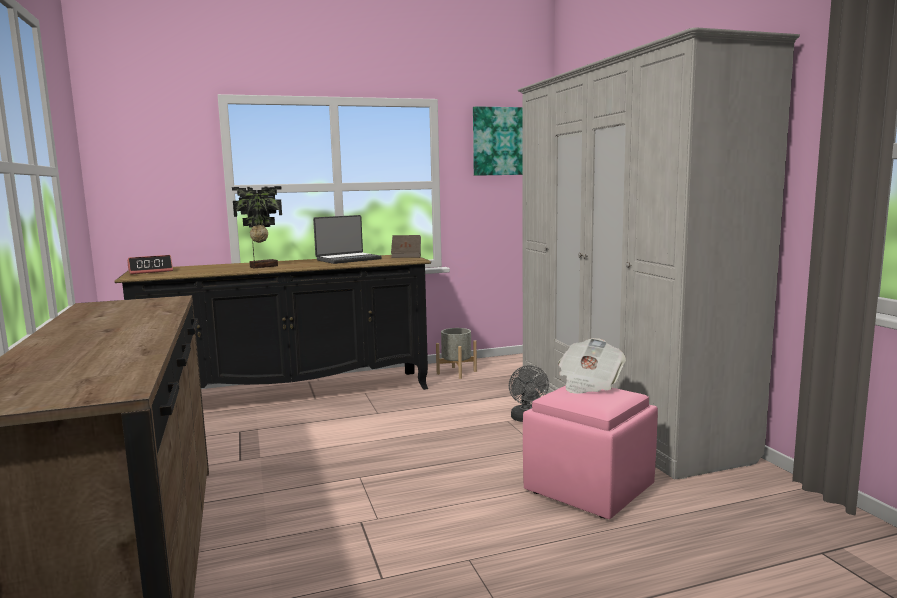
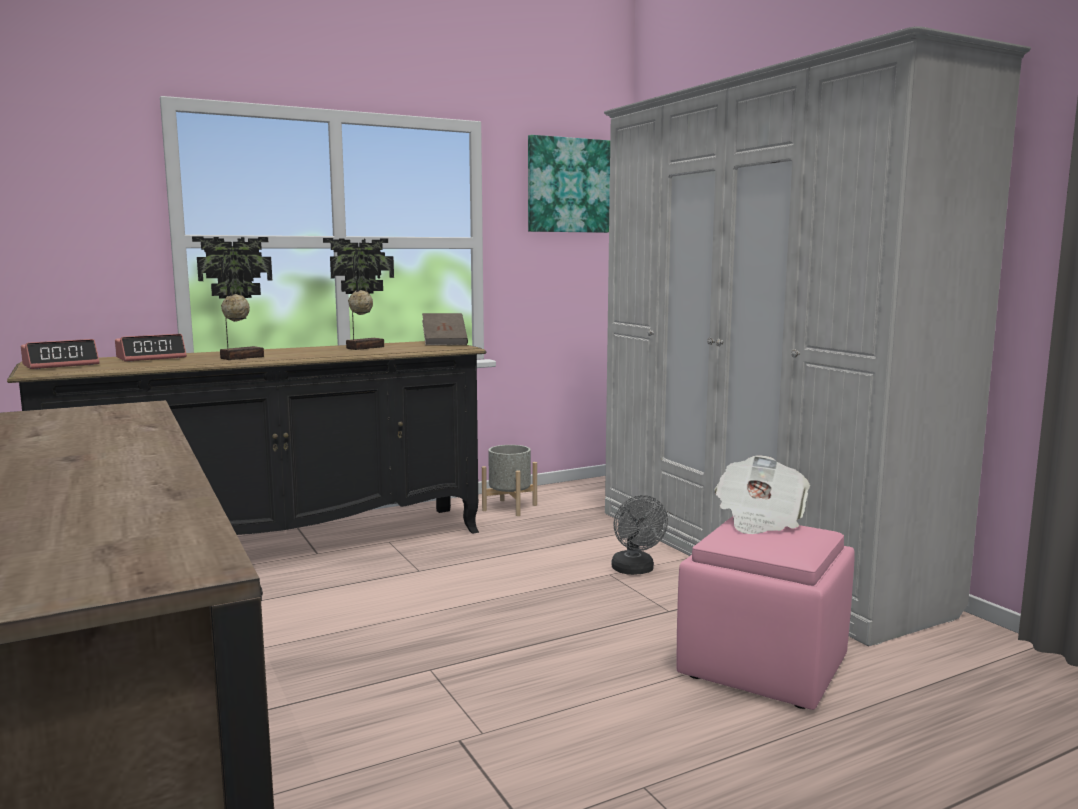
camera: 10 degrees left, 0 degrees up
laptop [313,215,382,264] -> potted plant [323,238,394,350]
none -> alarm clock [115,334,187,362]

